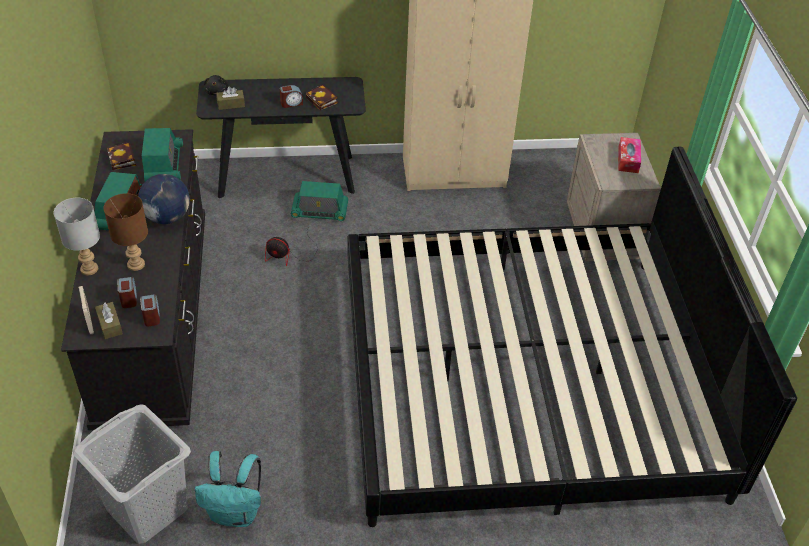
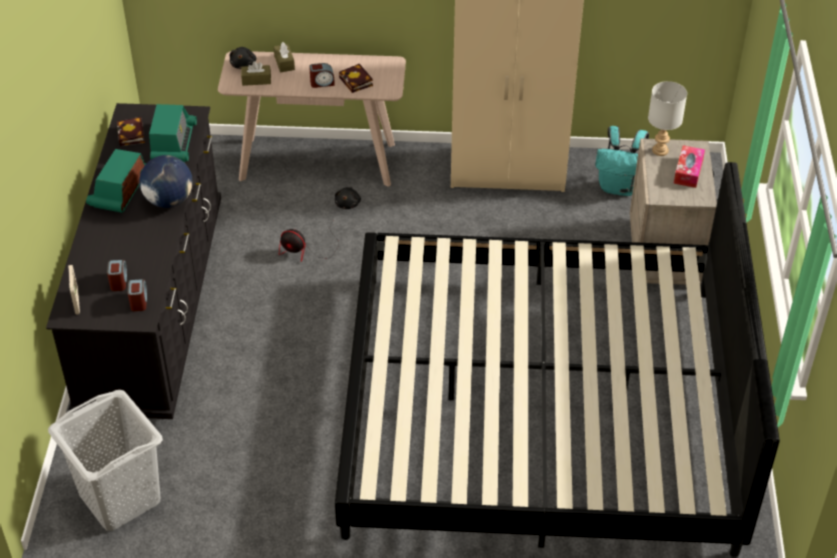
camera: 10 degrees right, 0 degrees up
grey table lamp [54,198,100,275] -> grey table lamp moved to [648,81,687,156]
brown tissue box [95,302,123,339] -> brown tissue box moved to [274,42,295,72]
brown table lamp [104,193,148,271] -> none
turquoise backpack [195,451,261,527] -> turquoise backpack moved to [595,126,649,196]
black console table [196,77,366,198] -> beige console table [218,51,406,187]
radio [291,181,348,221] -> black plush toy [335,187,361,209]

